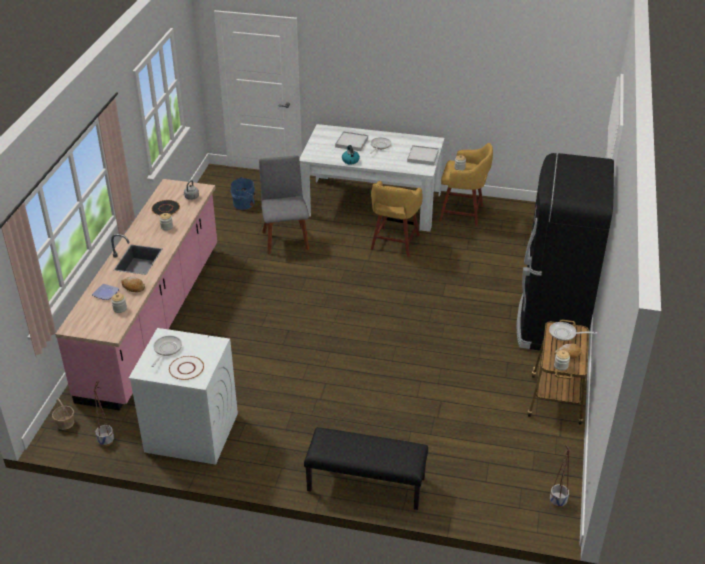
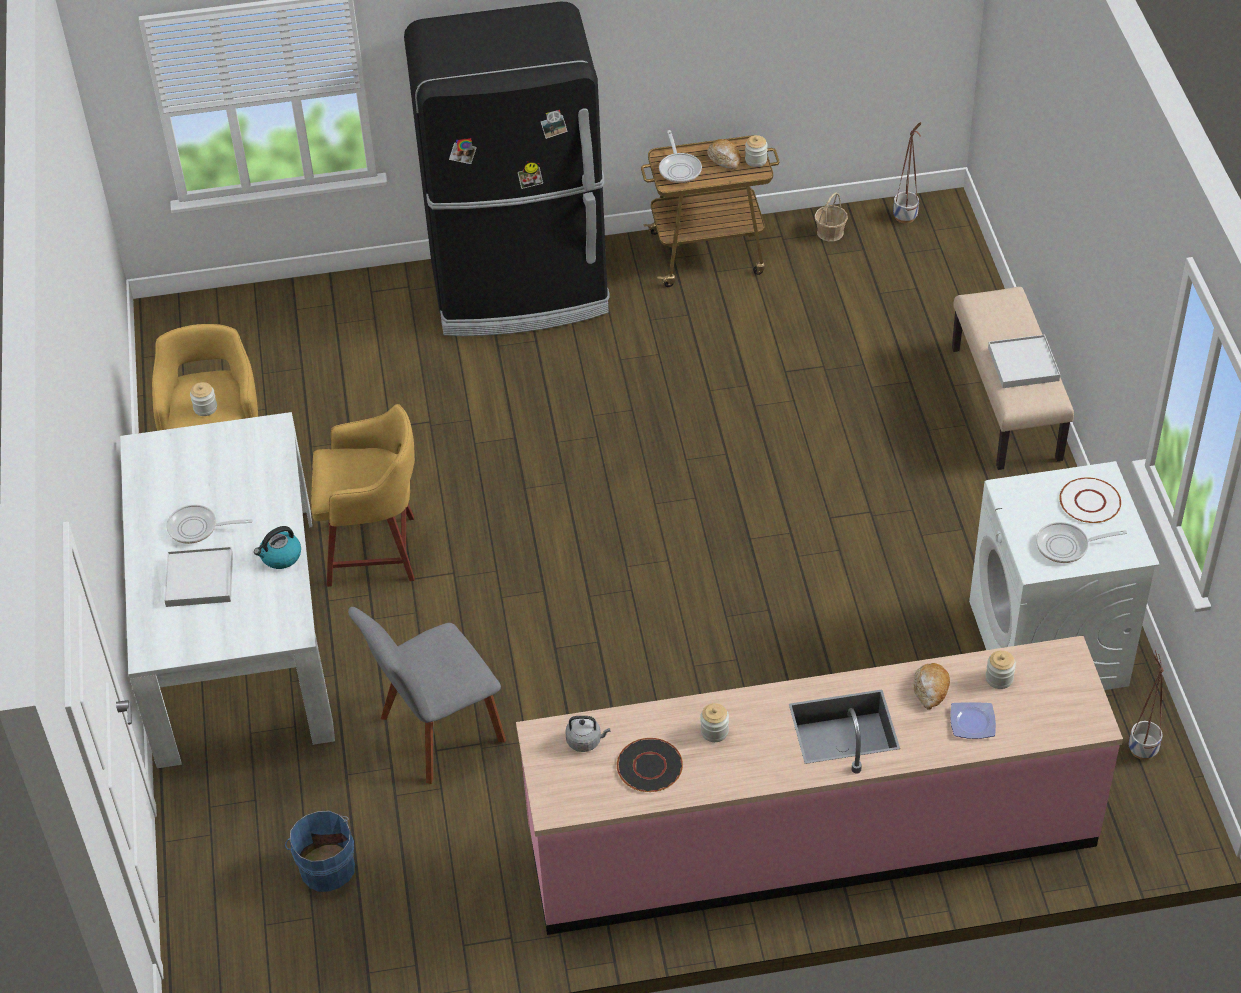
camera: 110 degrees left, 10 degrees up
basket [52,398,74,430] -> basket moved to [814,192,848,242]
black bench [304,427,428,510] -> beige bench [952,287,1074,470]
white tray [407,145,439,165] -> white tray moved to [988,335,1060,388]

